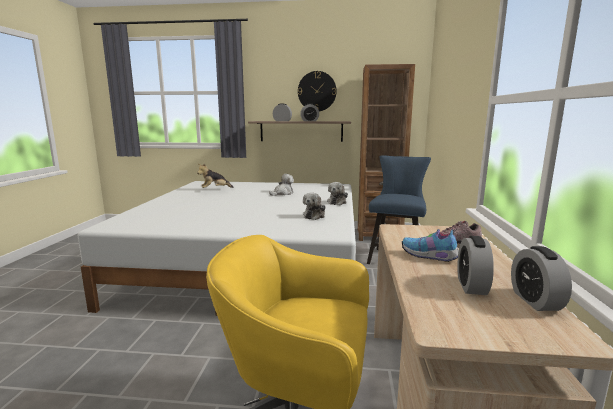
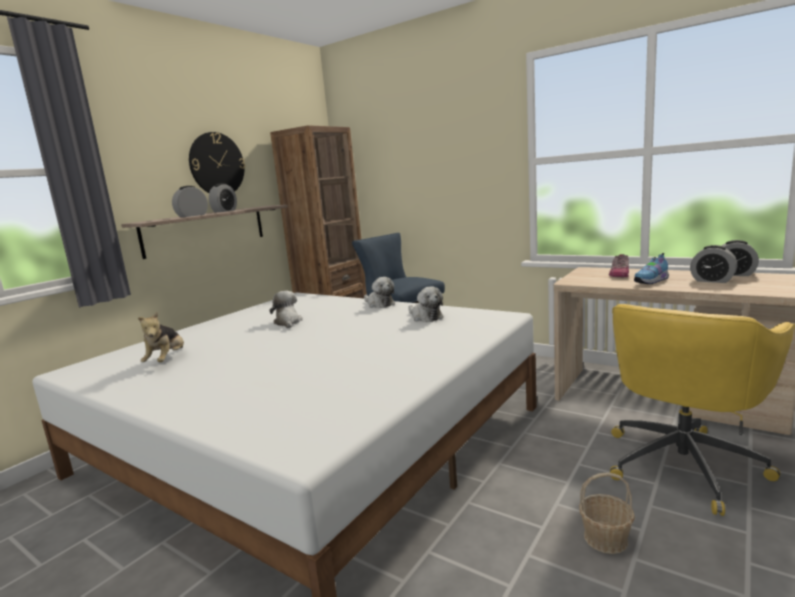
camera: 60 degrees left, 0 degrees up
none -> basket [579,472,635,554]

